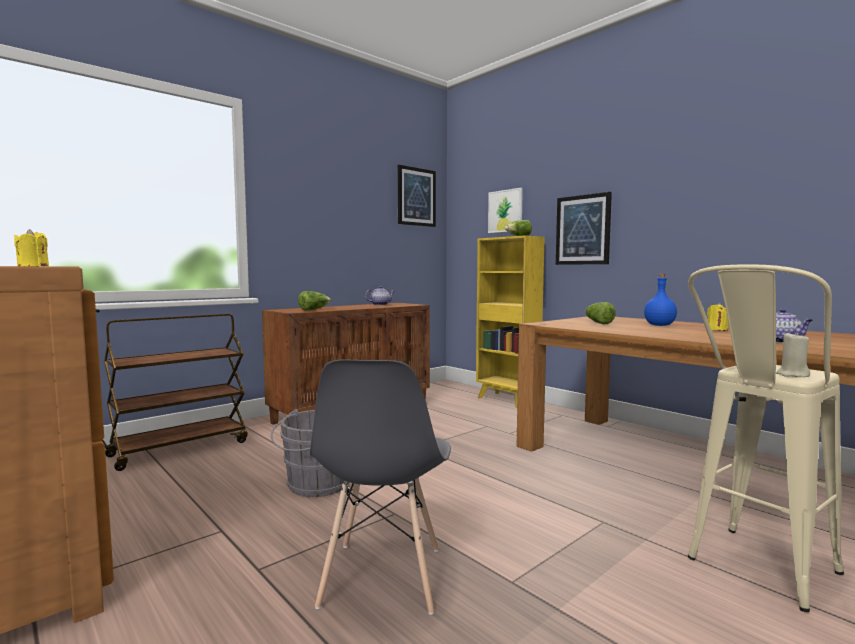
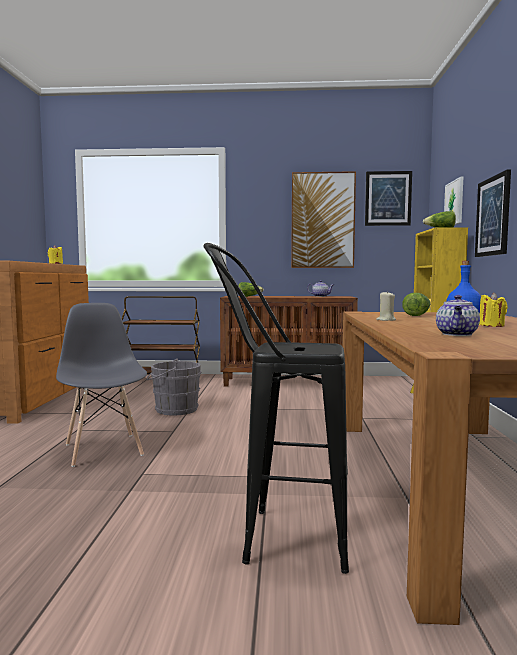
camera: 45 degrees right, 0 degrees up
grey chair [310,360,451,615] -> grey chair turned 105 degrees clockwise [56,303,147,467]
beige stool [688,264,844,612] -> black stool [203,243,349,574]
beige candle [777,332,810,377] -> beige candle moved to [376,291,396,321]
none -> picture [291,171,356,268]

